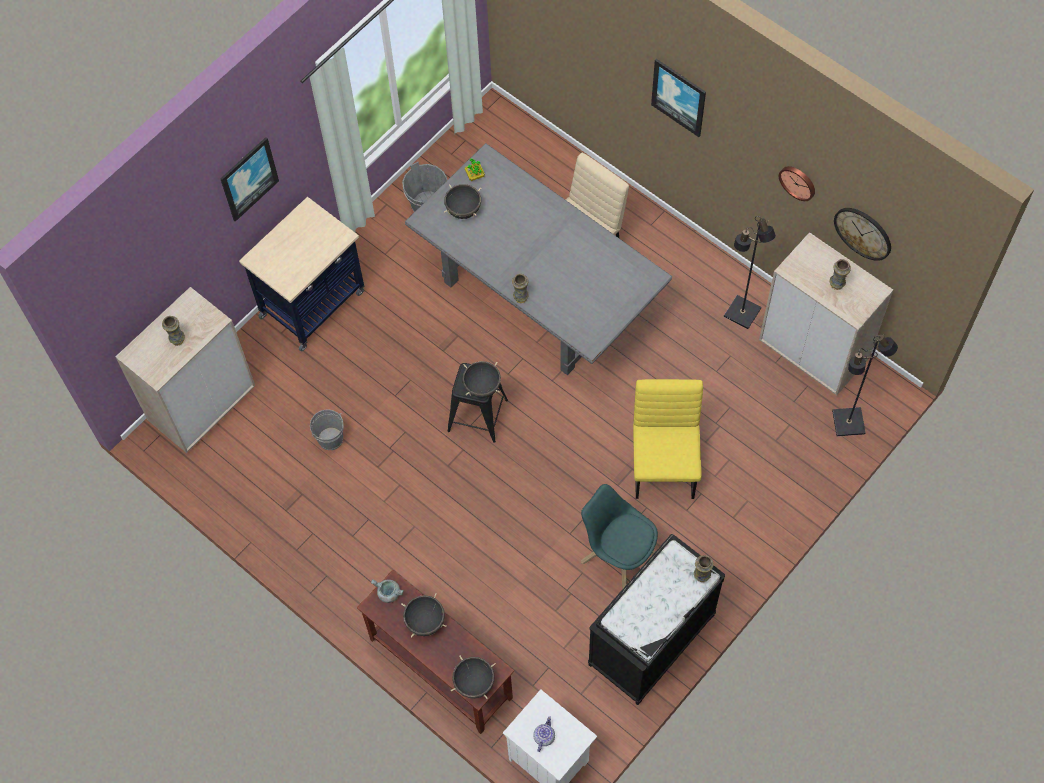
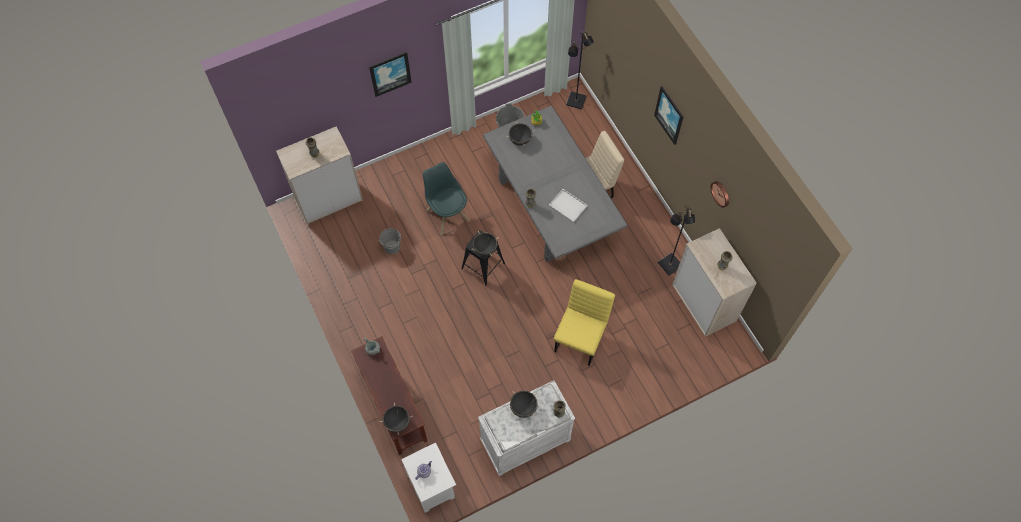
camera: 20 degrees right, 0 degrees up
blue cart [239,197,365,352] -> none
black cooking pot [401,593,446,637] -> black cooking pot moved to [510,391,538,418]
turquoise chair [581,484,658,589] -> turquoise chair moved to [423,162,470,236]
black dresser [588,534,725,705] -> white dresser [478,380,575,476]
black floor lamp [832,335,898,436] -> black floor lamp moved to [566,32,594,109]
wall clock [834,208,891,261] -> none
none -> white tray [549,189,588,223]

